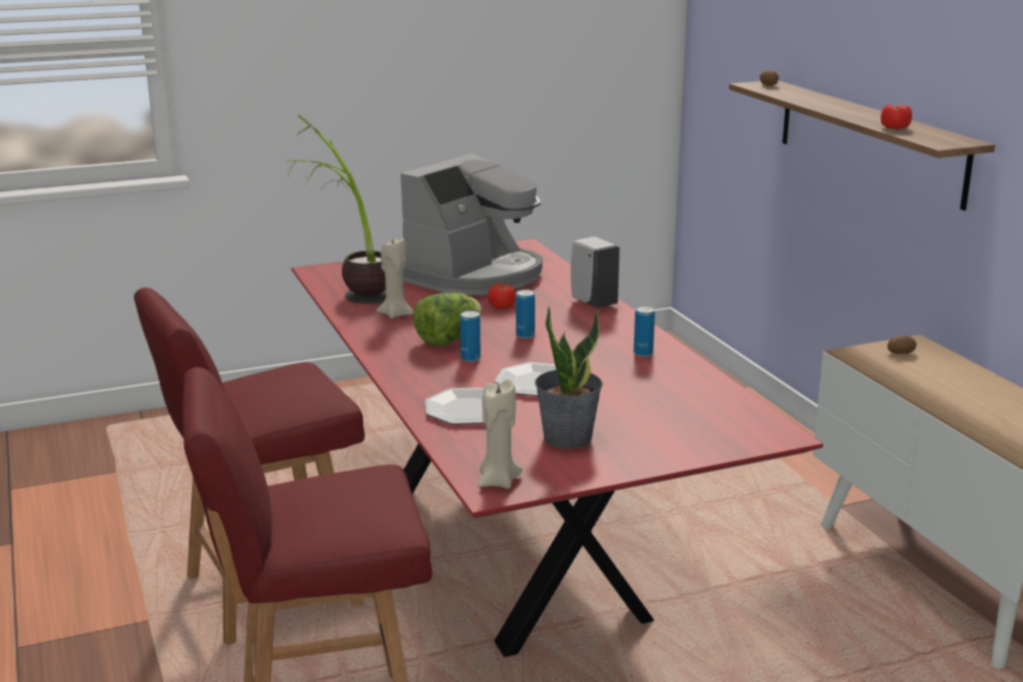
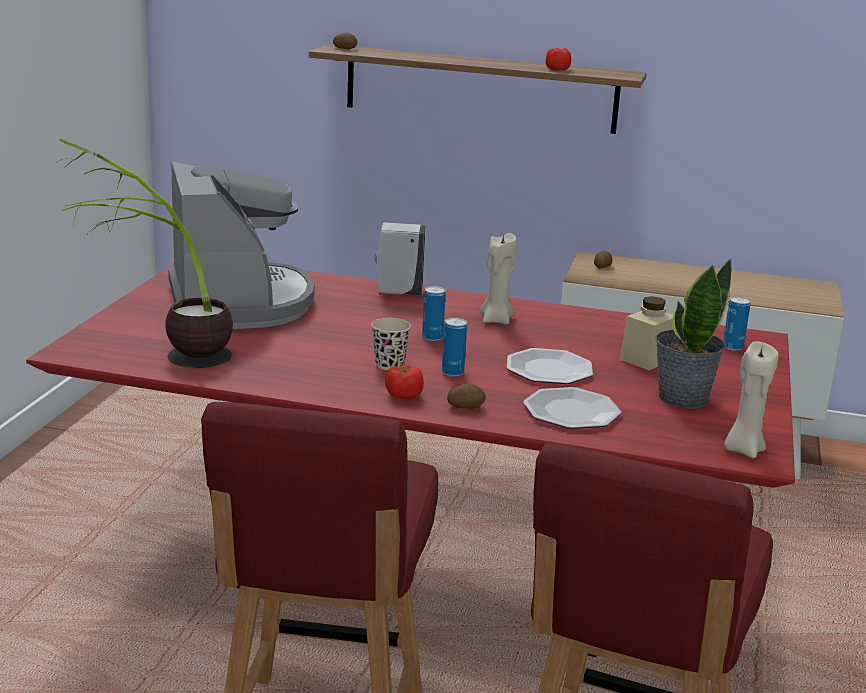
camera: 55 degrees left, 0 degrees up
beige candle [376,237,414,319] -> beige candle moved to [480,233,517,324]
lettuce [413,293,482,346] -> beige cup [372,318,411,370]
tomato [488,283,516,309] -> tomato moved to [385,365,424,399]
can [634,306,655,357] -> can moved to [723,296,751,351]
none -> potato [447,384,486,409]
none -> beige jar [620,296,673,370]

